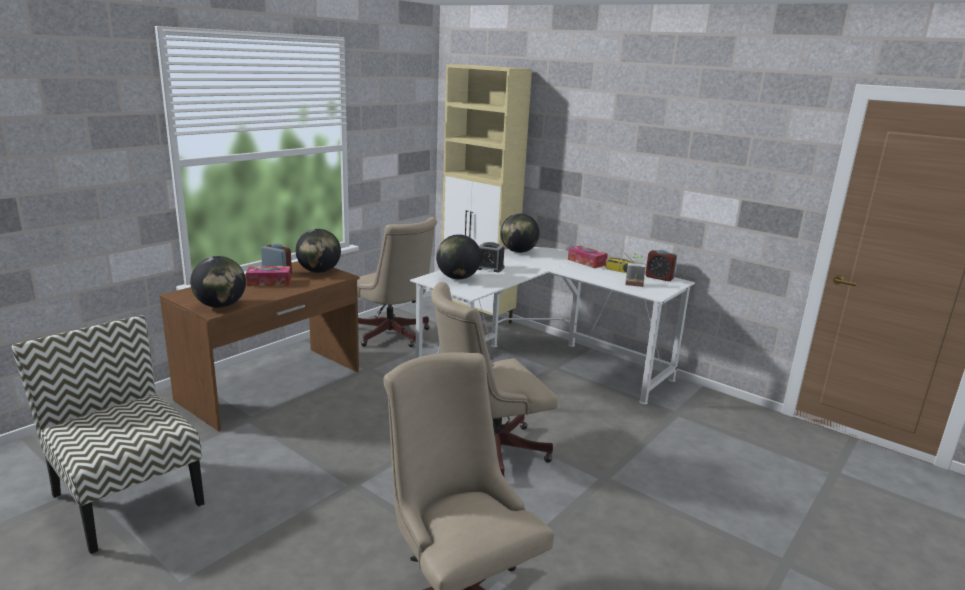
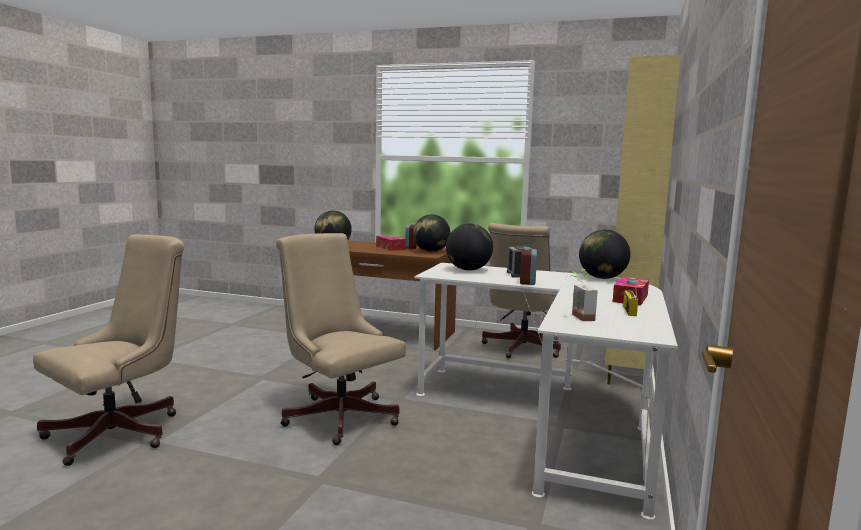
camera: 70 degrees right, 10 degrees down
chair [11,315,205,554] -> none
alarm clock [645,250,677,282] -> alarm clock moved to [520,247,537,285]

